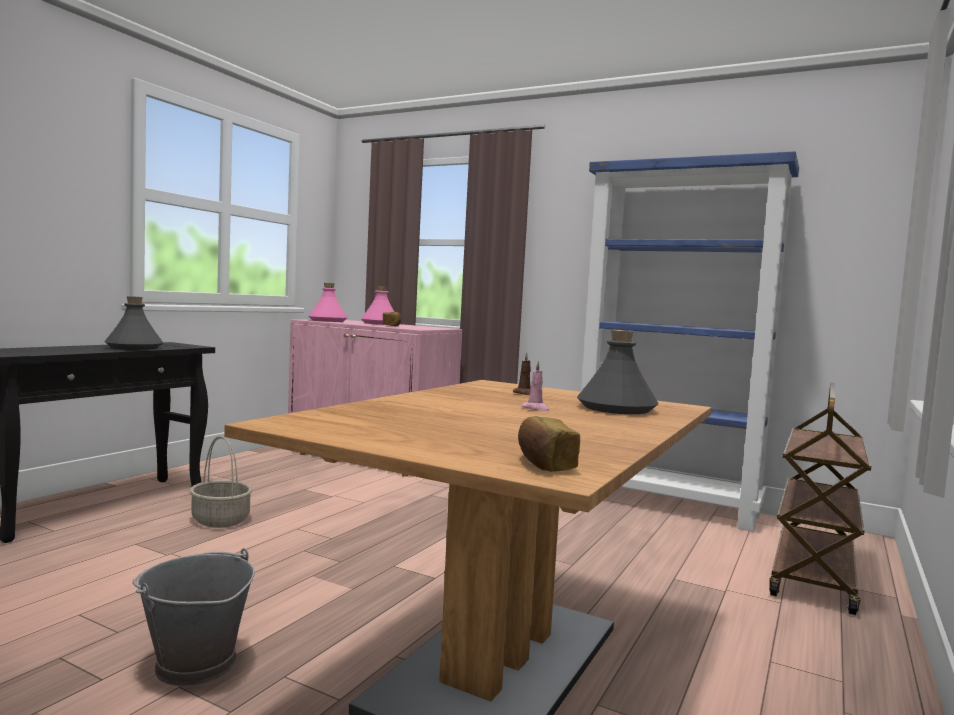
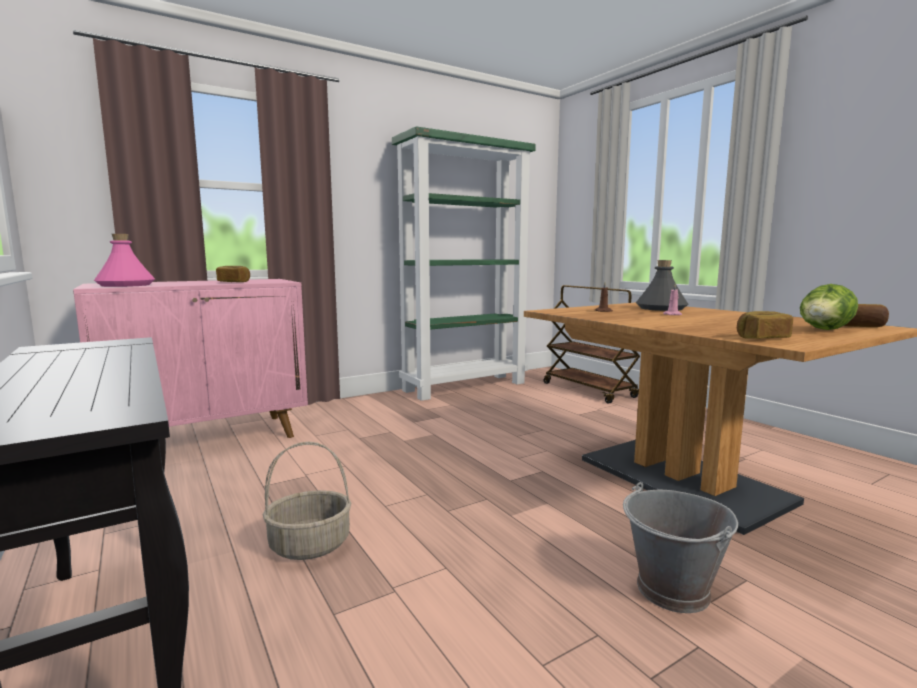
camera: 60 degrees left, 5 degrees up
grey bottle [104,296,163,350] -> none
pink bottle [361,286,394,325] -> none
blue bookcase [581,151,799,532] -> green bookcase [392,126,536,401]
none -> bread [737,311,793,339]
none -> lettuce [800,284,858,330]

